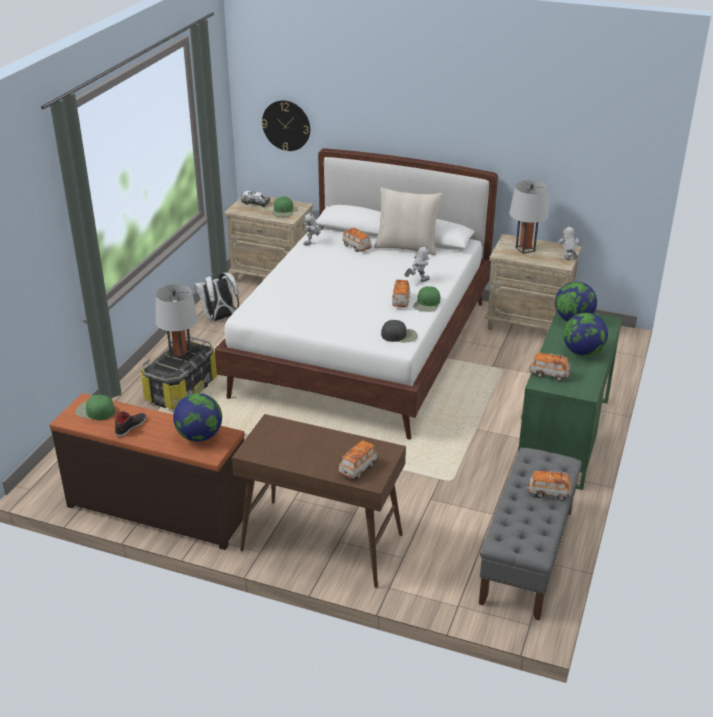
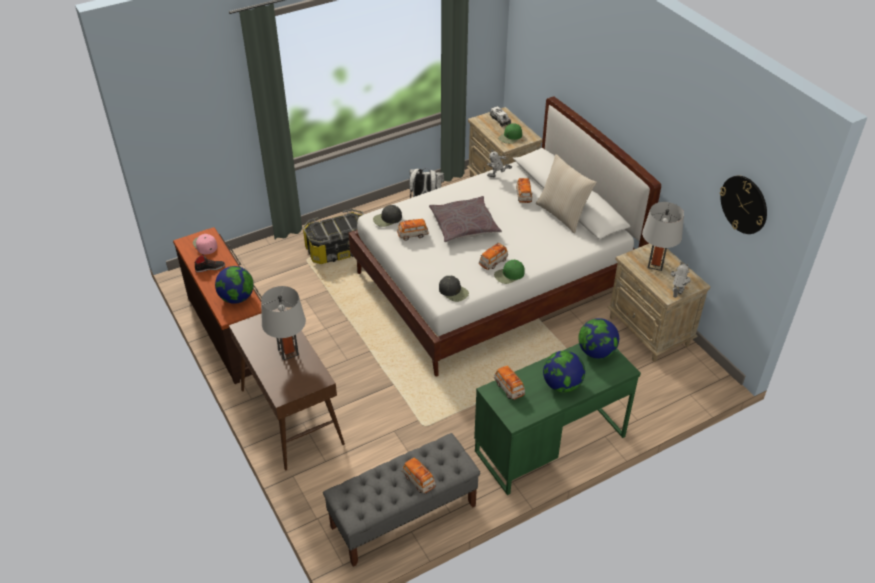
camera: 40 degrees right, 10 degrees up
green cap [75,395,115,420] -> pink cap [193,234,218,254]
grey table lamp [156,284,198,362] -> grey table lamp moved to [261,286,306,360]
wall clock [262,100,310,151] -> wall clock moved to [720,176,767,234]
toy car [338,440,378,480] -> toy car moved to [397,219,429,241]
toy robot [404,244,430,282] -> none
none -> black cap [373,205,402,227]
none -> grey pillow [429,196,502,242]

